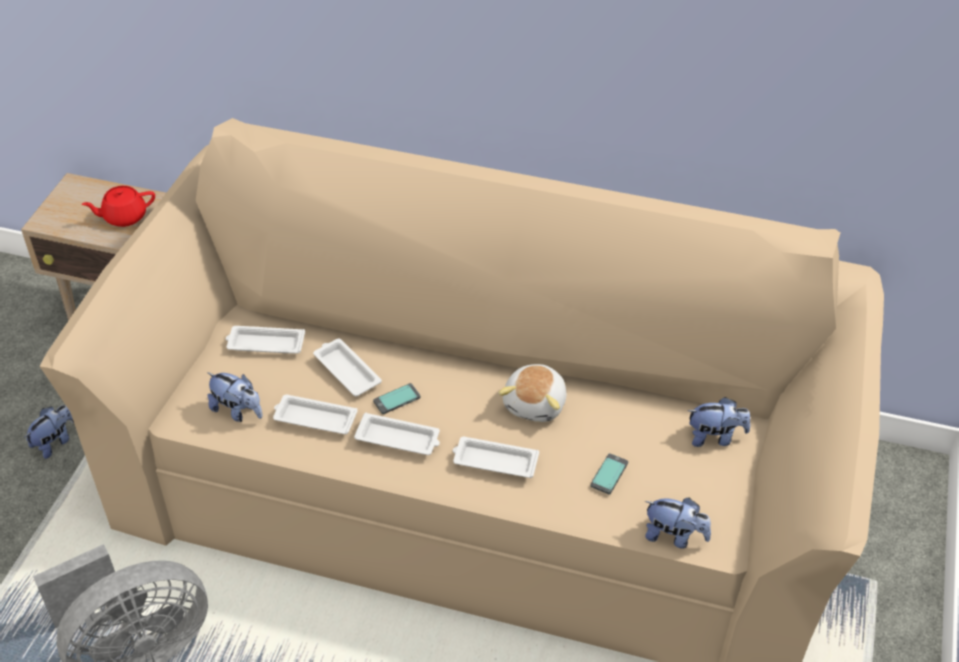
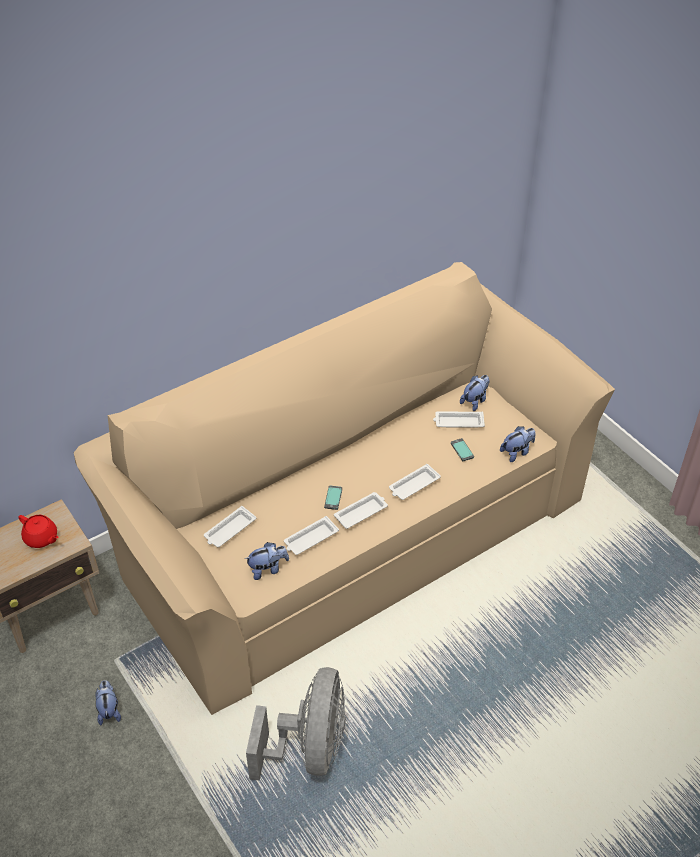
camera: 50 degrees left, 0 degrees up
red teapot [82,186,155,227] -> red teapot turned 75 degrees counterclockwise [19,515,58,548]
white tray [313,339,382,397] -> white tray moved to [433,411,485,428]
plush toy [498,364,566,422] -> none

